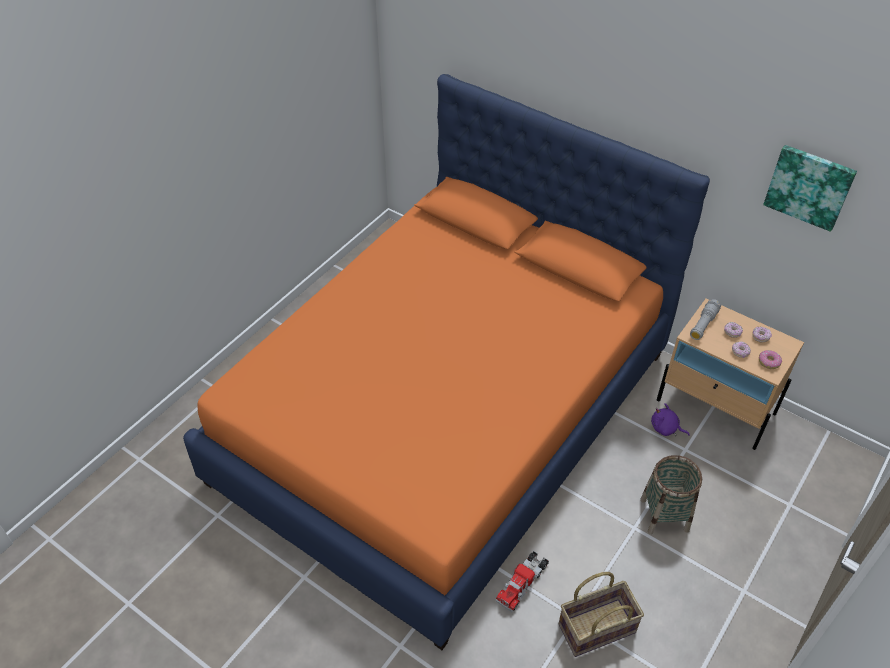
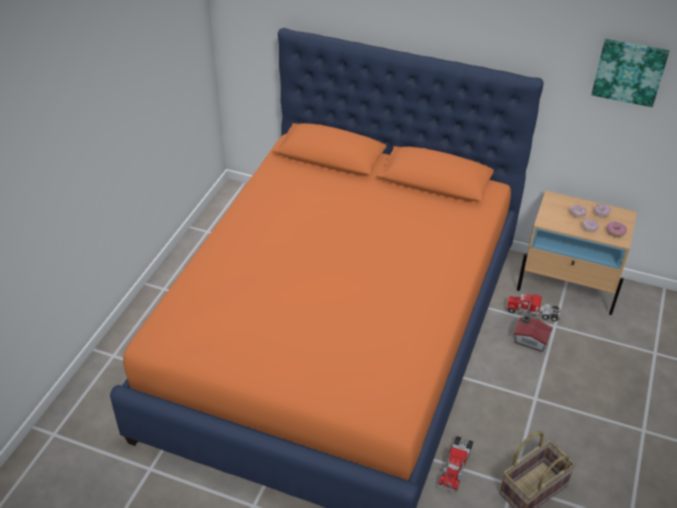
camera: 15 degrees left, 5 degrees down
basket [640,455,702,534] -> none
purple plush toy [651,403,690,436] -> toy truck [506,291,561,321]
grey flashlight [690,299,721,340] -> none
none -> toy house [514,315,553,352]

